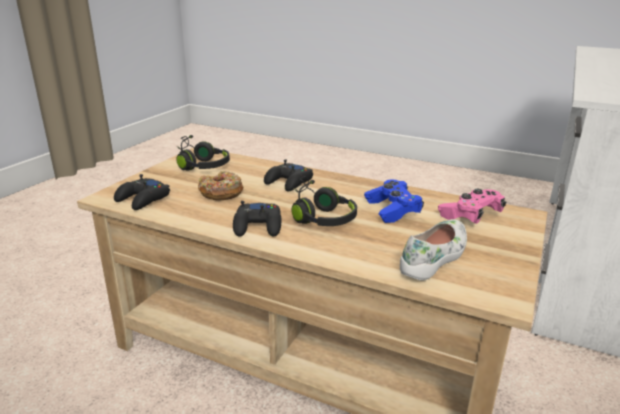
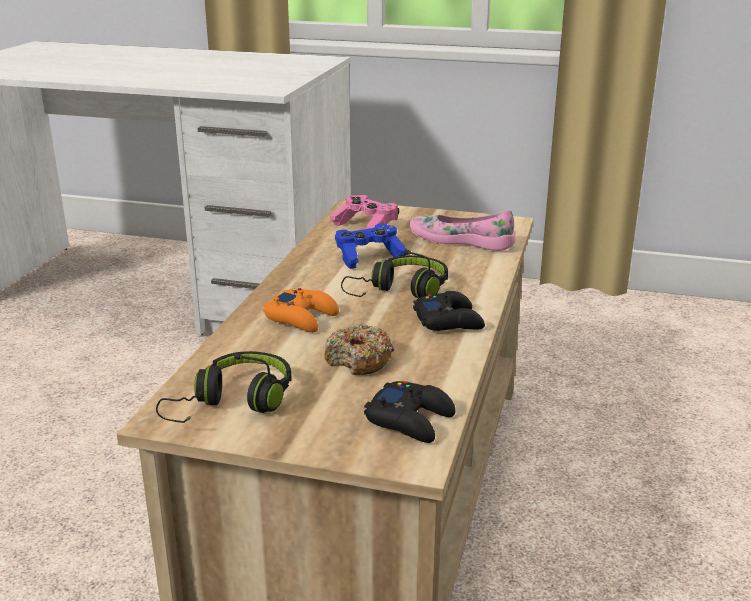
camera: 100 degrees left, 0 degrees up
black game controller [264,159,313,192] -> orange game controller [263,288,339,333]
white shoe [400,220,467,281] -> pink shoe [410,210,516,251]

